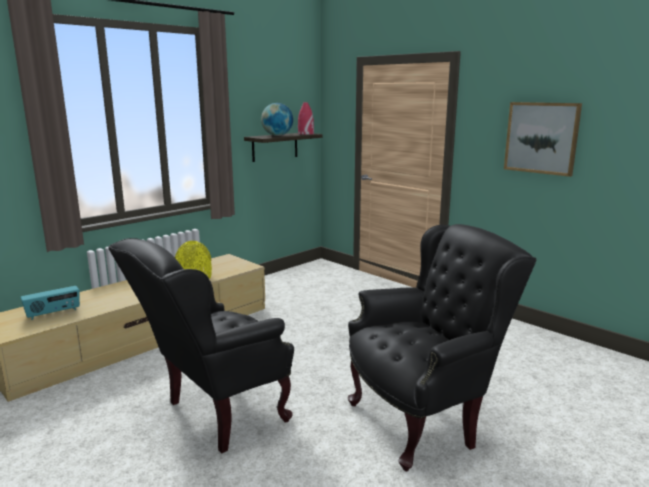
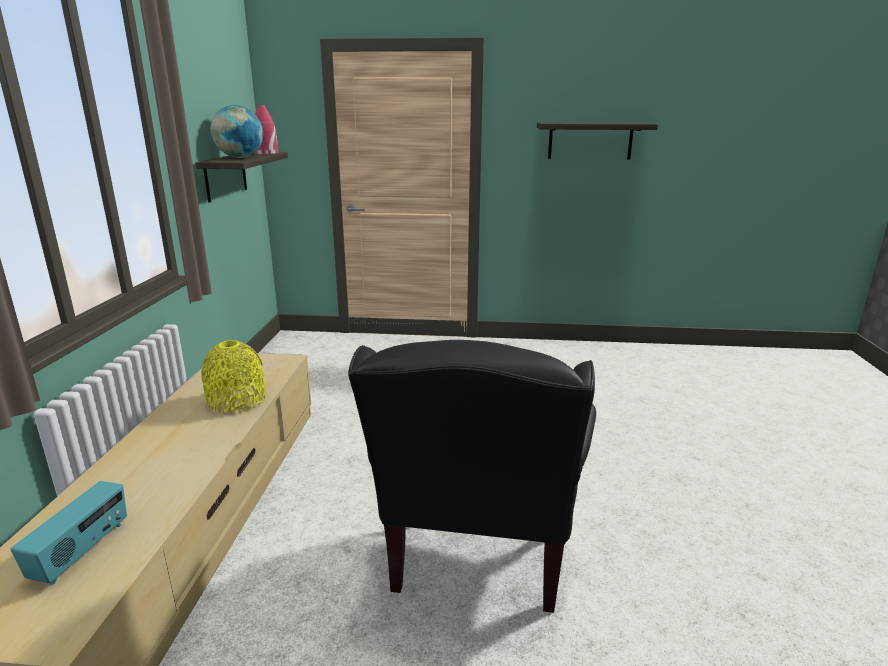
camera: 40 degrees left, 5 degrees up
black armchair [348,224,536,471] -> none
picture [504,102,582,177] -> shelf [537,122,658,160]

